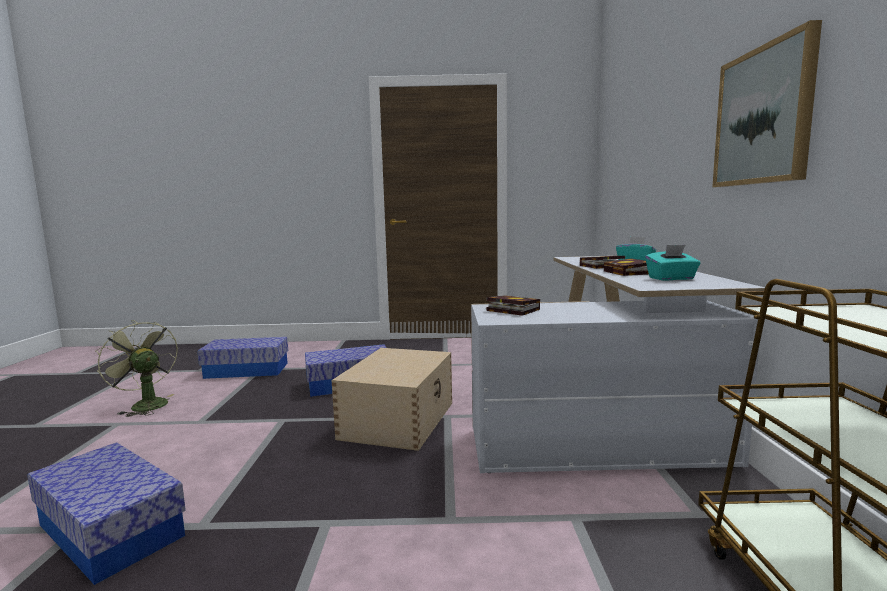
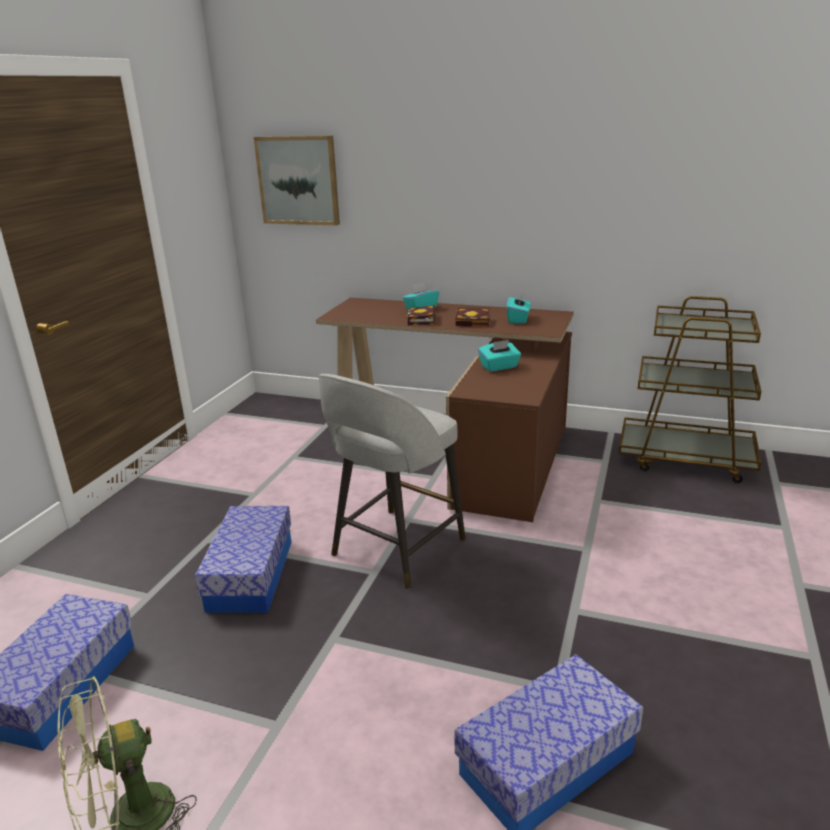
camera: 70 degrees left, 15 degrees up
beige storage box [331,348,452,451] -> grey stool [318,374,465,589]
white desk [471,256,765,473] -> brown desk [316,298,574,522]
book [486,295,540,316] -> none
picture [712,20,822,187] -> picture moved to [254,136,340,226]
none -> turquoise tissue box [478,340,521,372]

